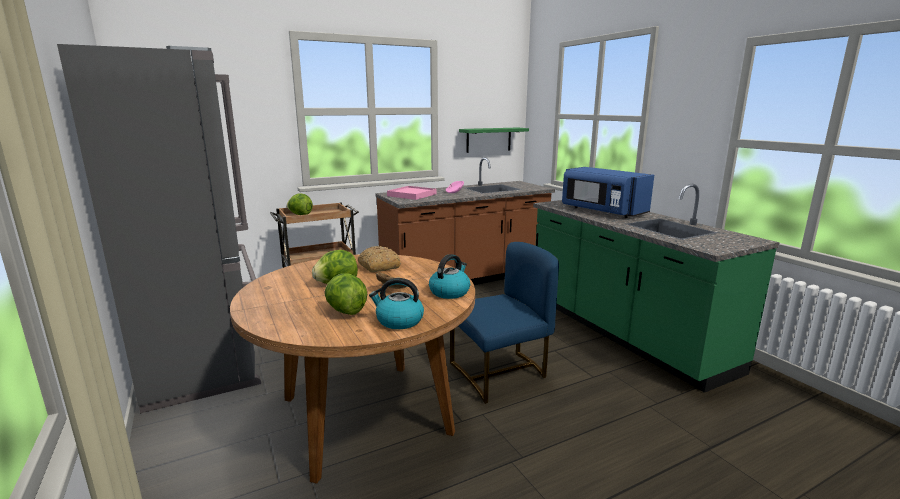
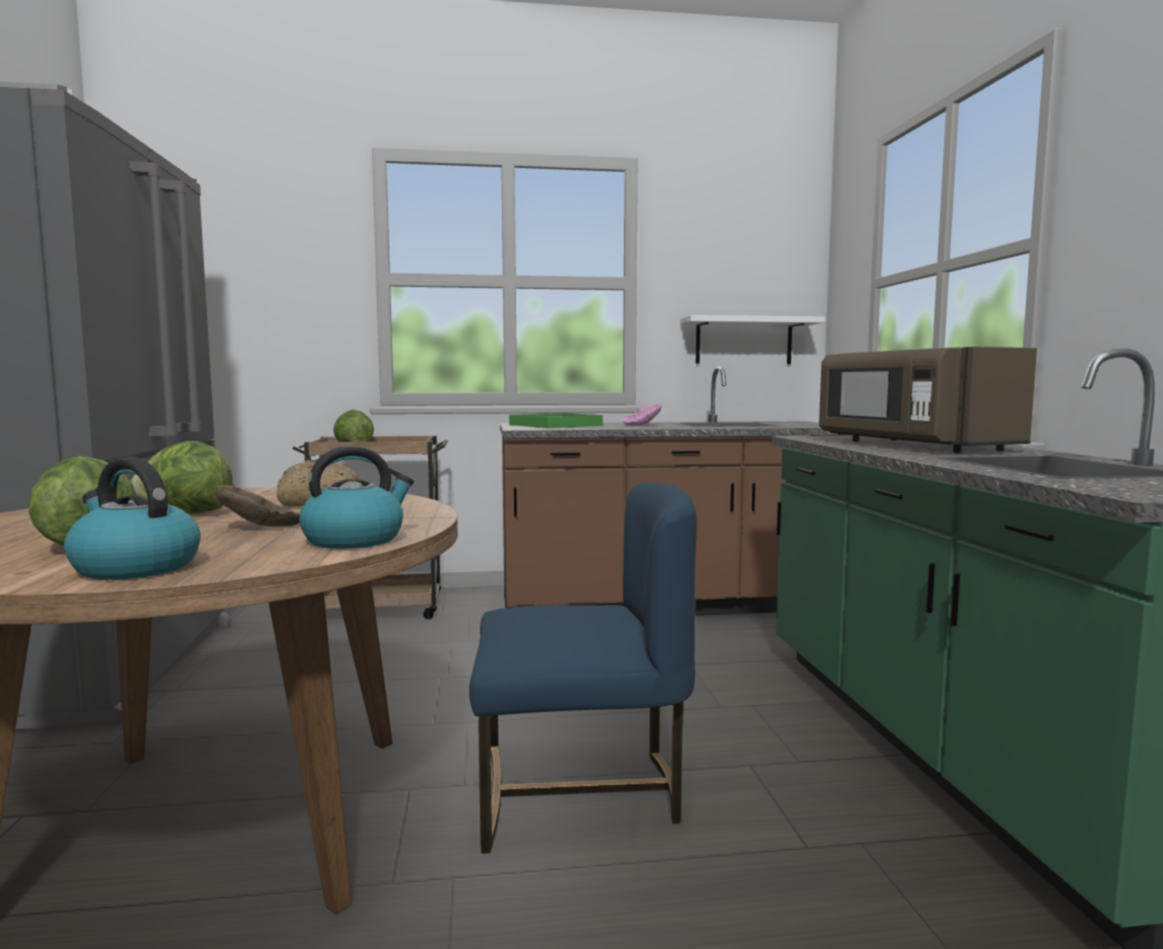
camera: 20 degrees right, 10 degrees down
pink tray [387,186,436,200] -> green tray [509,413,603,428]
green shelf [459,128,529,153] -> white shelf [680,315,824,364]
blue microwave [562,167,654,218] -> brown microwave [819,347,1037,453]

